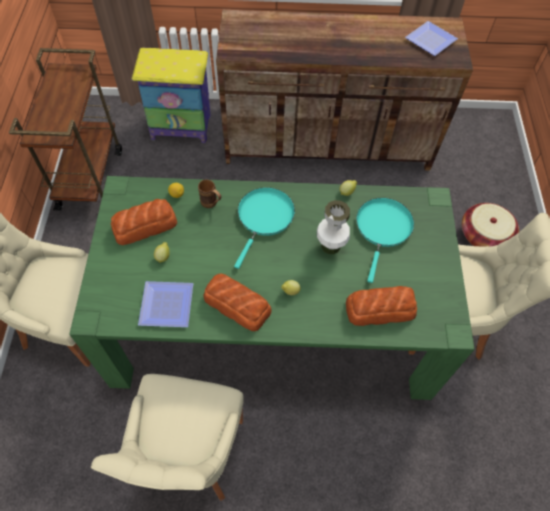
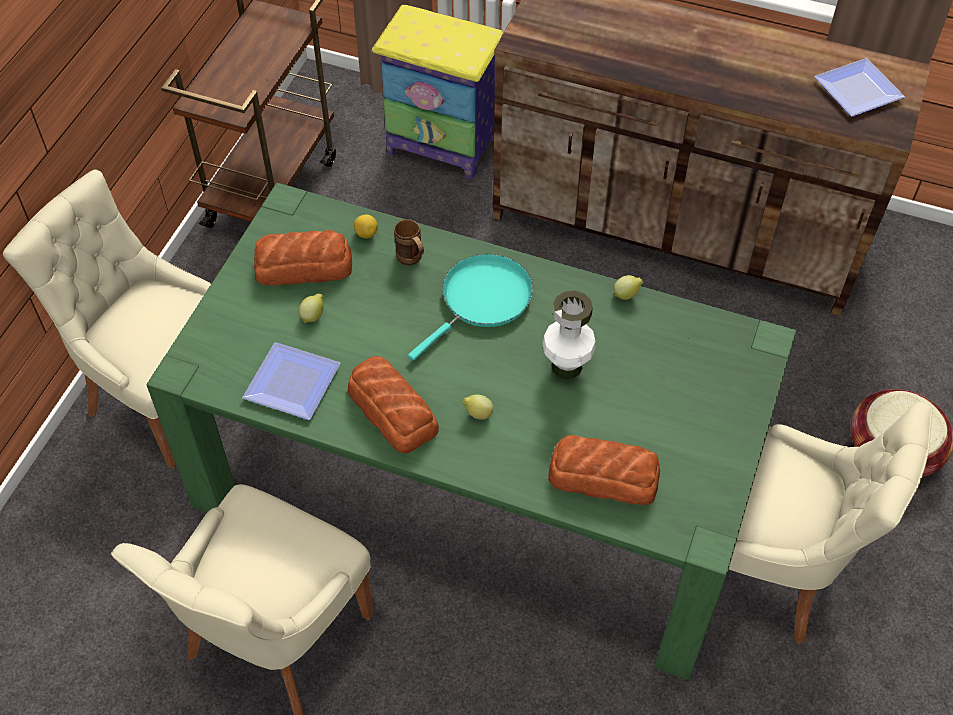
camera: 20 degrees right, 5 degrees down
turquoise frying pan [356,198,414,283] -> none

